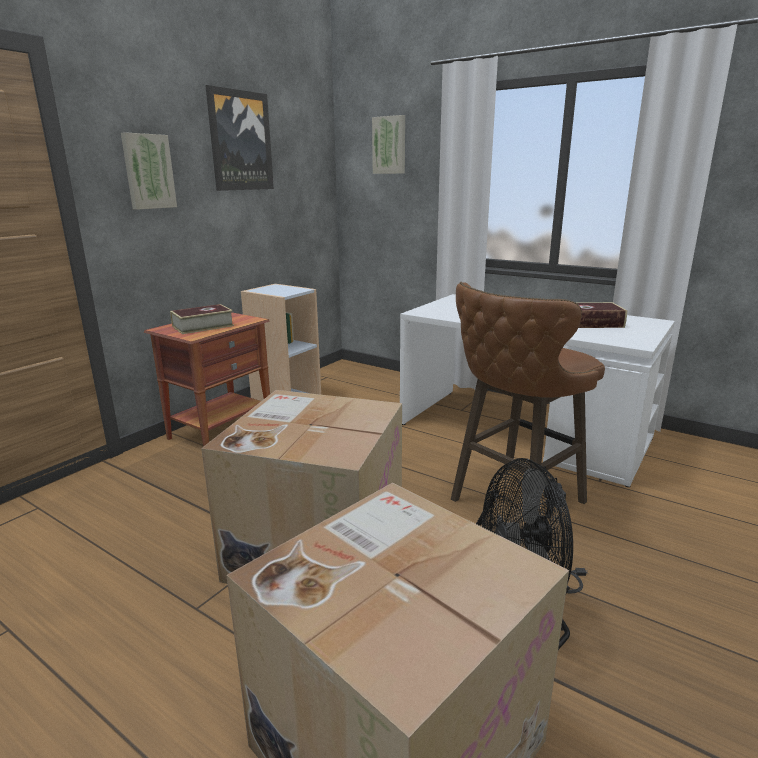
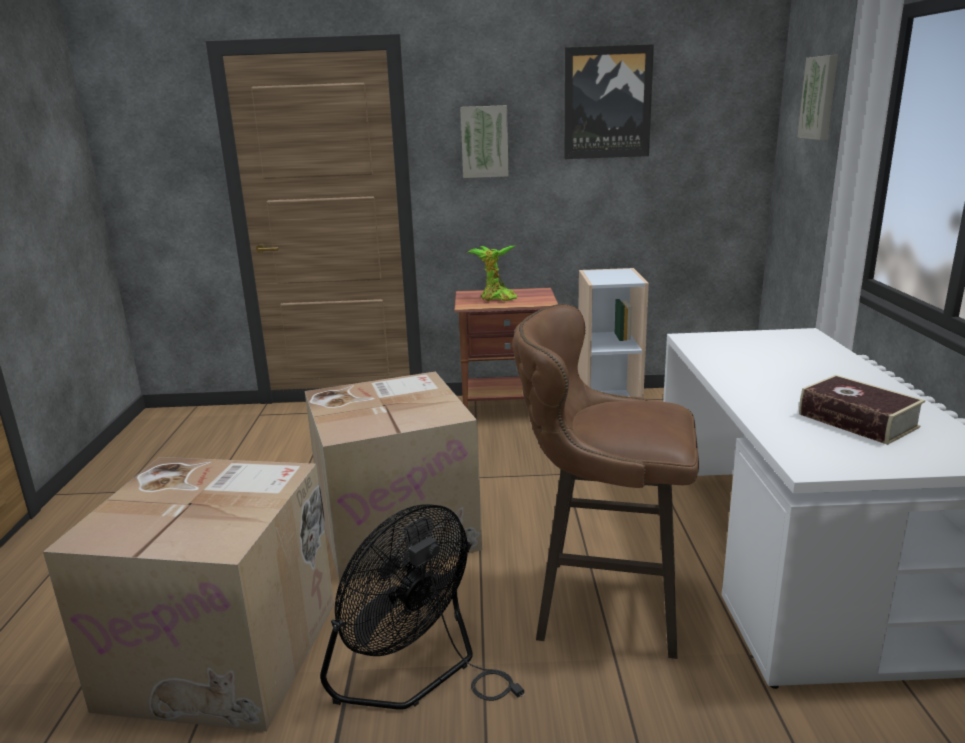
camera: 55 degrees right, 0 degrees up
book [170,304,234,334] -> potted plant [467,246,517,302]

